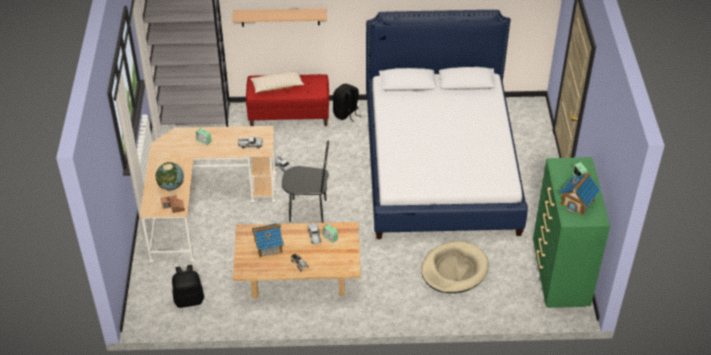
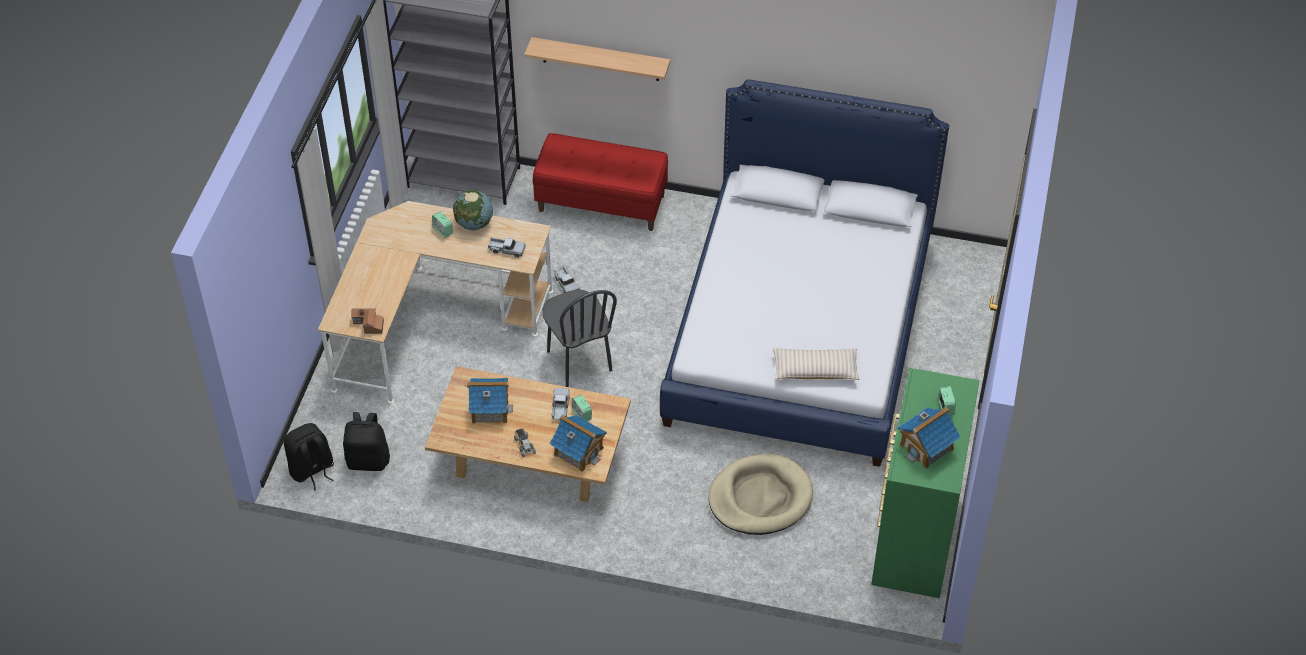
camera: 15 degrees right, 5 degrees up
globe [155,162,184,190] -> globe moved to [453,190,493,230]
beige pillow [250,70,304,93] -> beige pillow moved to [773,348,859,380]
black chair [282,141,329,223] -> black chair turned 45 degrees clockwise [543,290,617,387]
black backpack [333,83,360,123] -> black backpack moved to [284,423,334,491]
none -> toy house [549,415,607,472]

